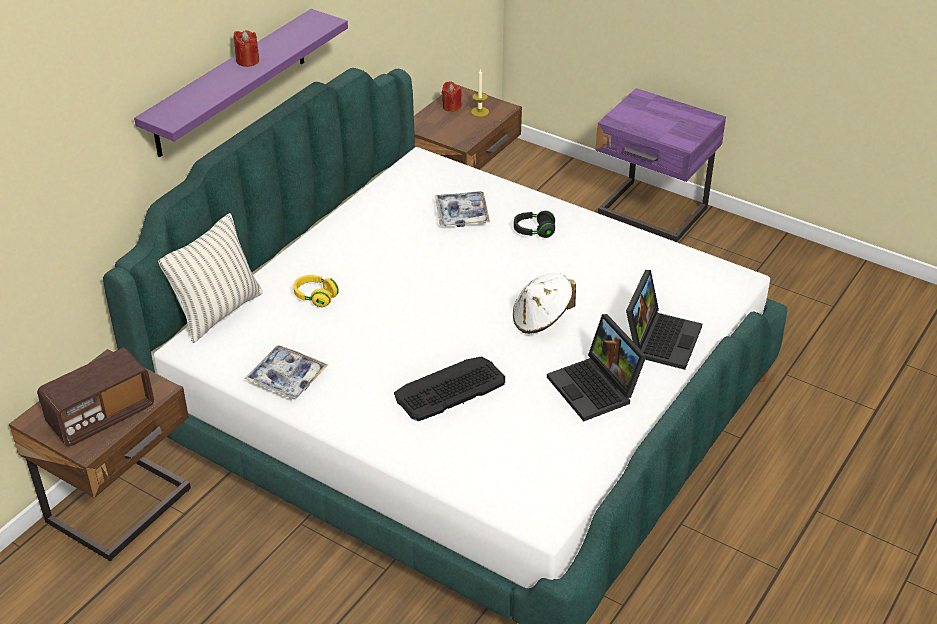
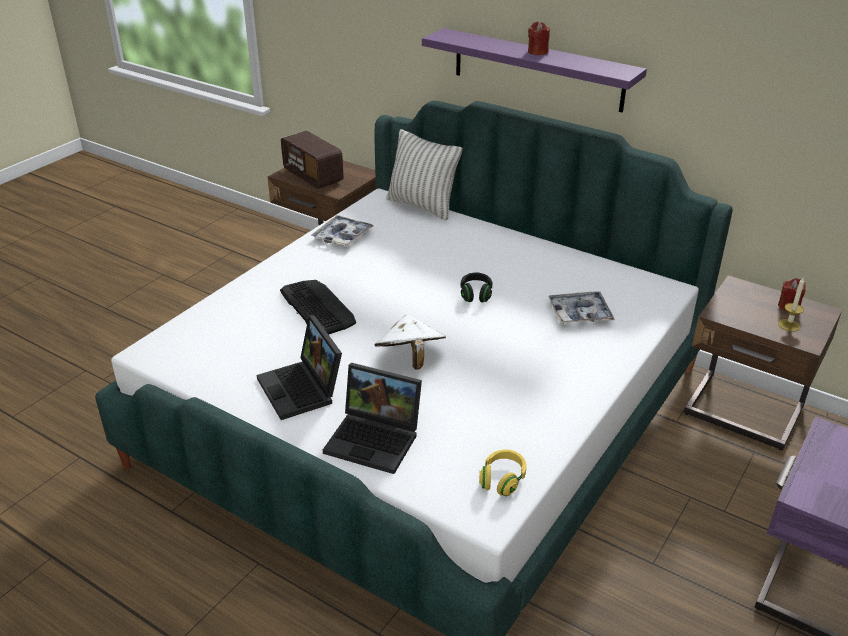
camera: 90 degrees right, 5 degrees down
yellow headphones [294,275,339,307] -> yellow headphones moved to [479,449,527,496]
black headphones [514,211,555,238] -> black headphones moved to [461,273,493,302]
laptop [547,314,646,421] -> laptop turned 90 degrees counterclockwise [257,315,342,420]

